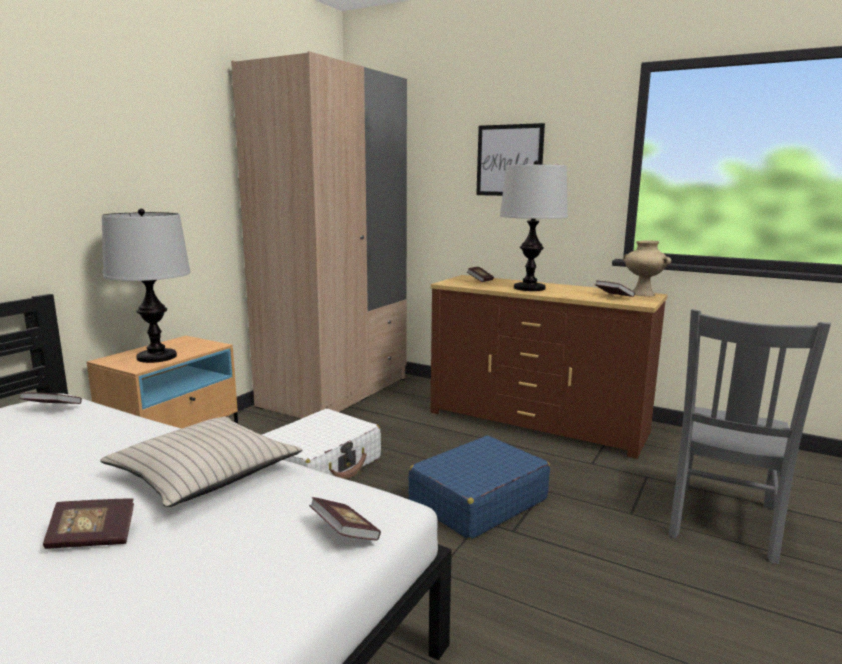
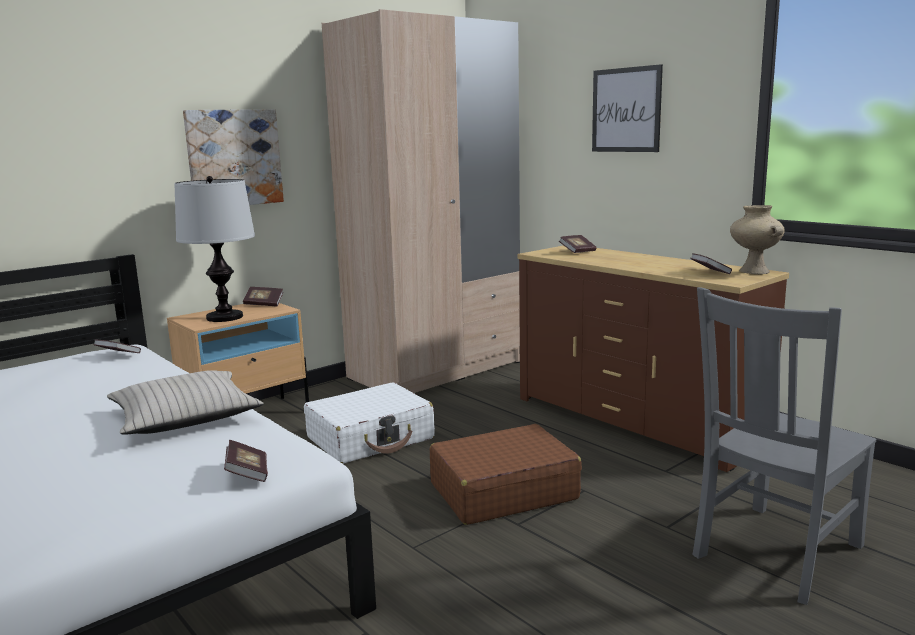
camera: 20 degrees right, 0 degrees up
book [43,498,134,549] -> book moved to [243,287,283,306]
blue suitcase [409,436,550,539] -> brown suitcase [430,424,582,525]
table lamp [500,160,568,291] -> none
none -> picture [183,109,284,205]

